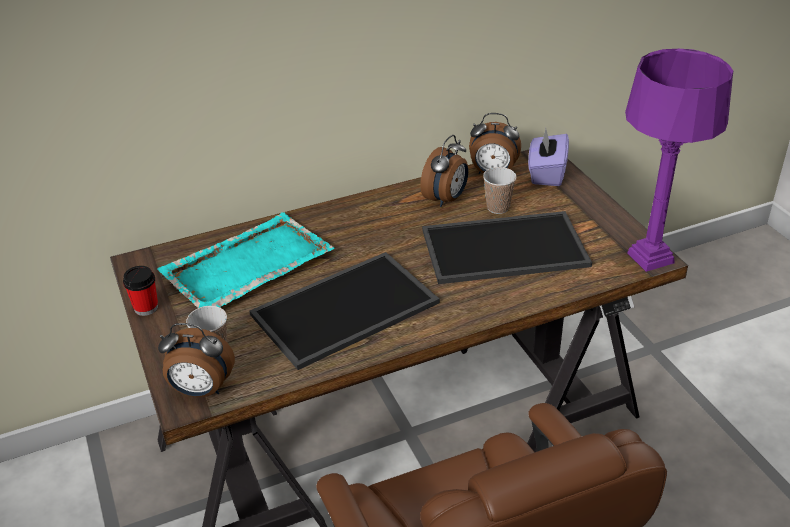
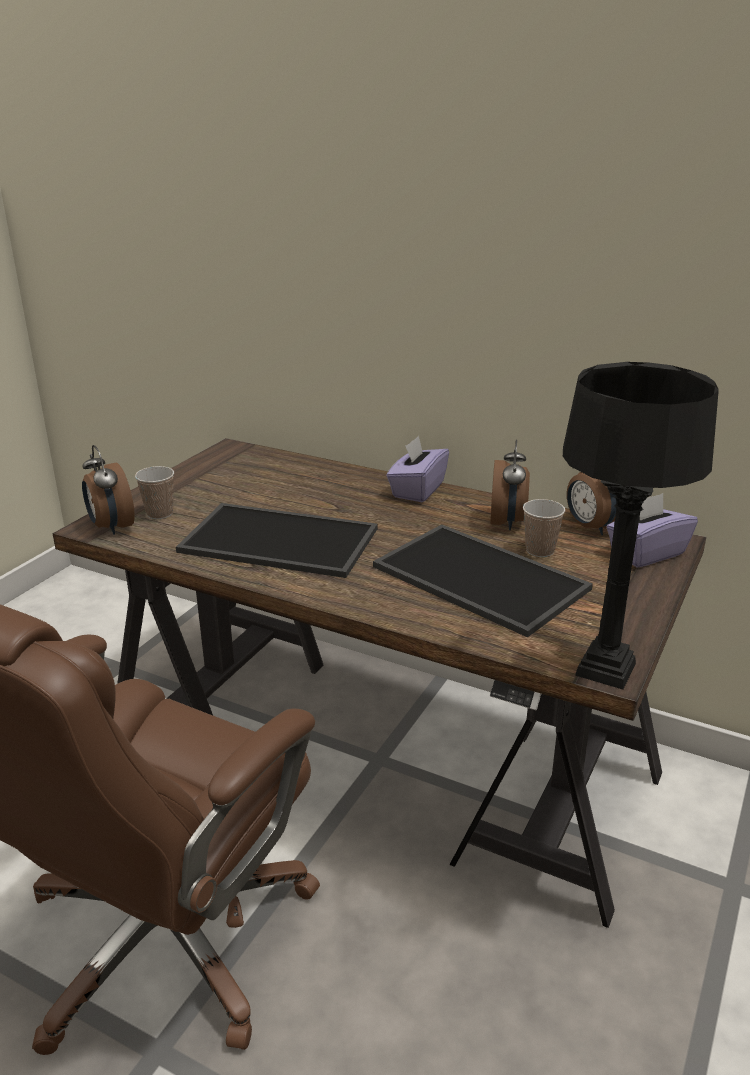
camera: 50 degrees right, 10 degrees down
cup [123,266,158,316] -> none
turquoise tray [157,212,334,308] -> none
alarm clock [420,135,468,207] -> alarm clock turned 75 degrees counterclockwise [490,440,530,530]
purple table lamp [625,49,733,272] -> black table lamp [563,362,719,689]
none -> purple tissue box [387,436,449,502]

